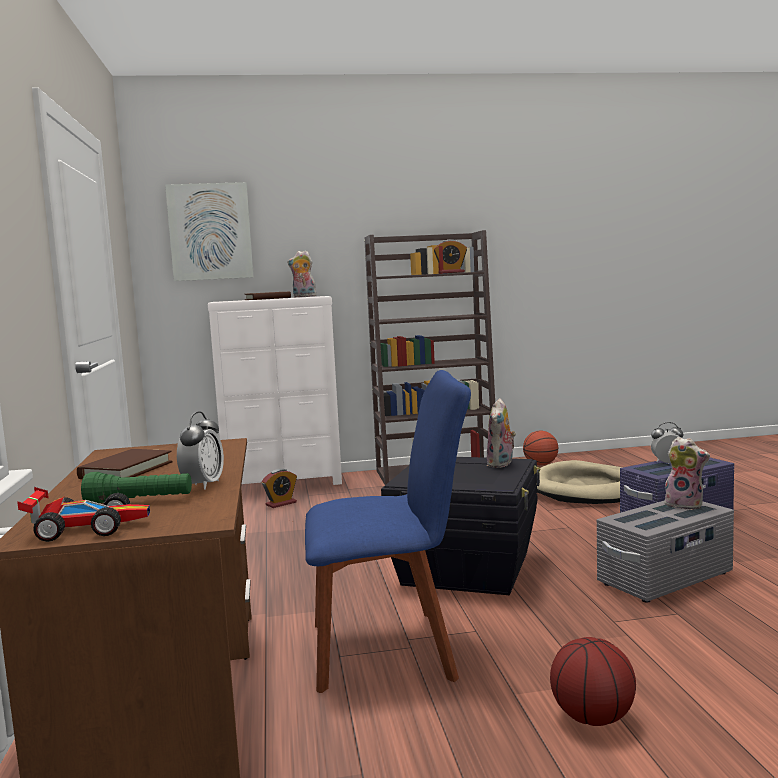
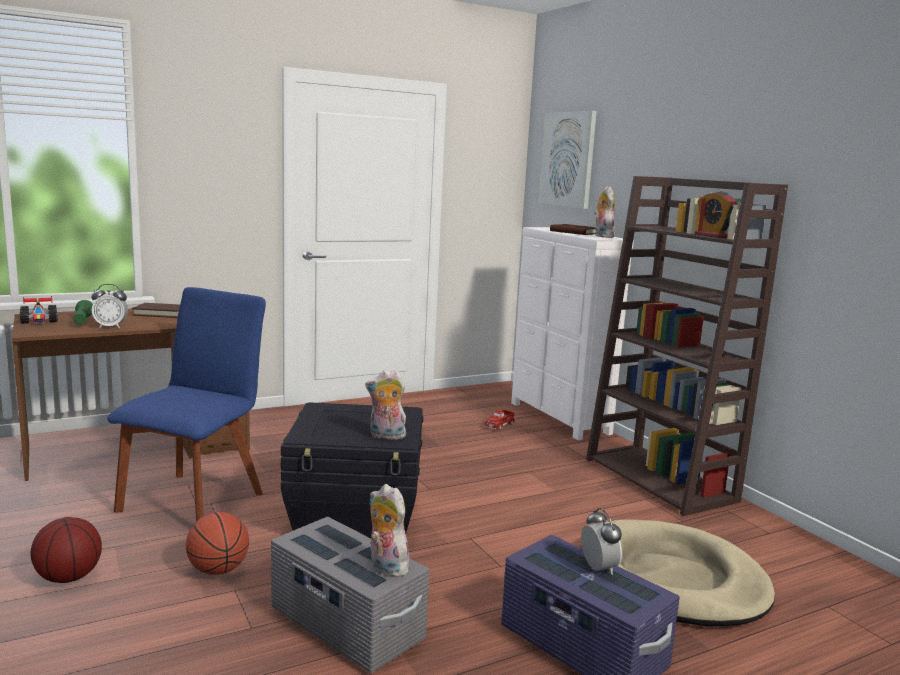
camera: 70 degrees right, 5 degrees up
alarm clock [262,469,297,508] -> toy truck [485,410,515,430]
blue chair [305,370,471,693] -> blue chair turned 135 degrees counterclockwise [107,287,266,522]
basketball [523,431,558,465] -> basketball moved to [186,512,249,575]
plush toy [664,437,710,510] -> plush toy turned 120 degrees clockwise [369,484,409,578]

